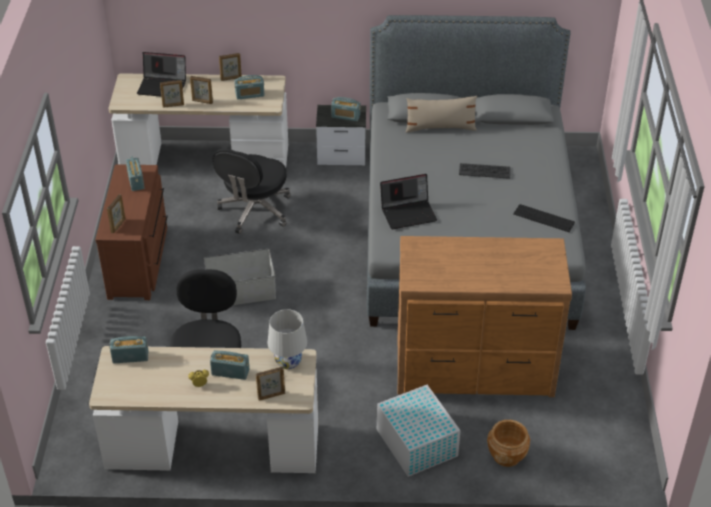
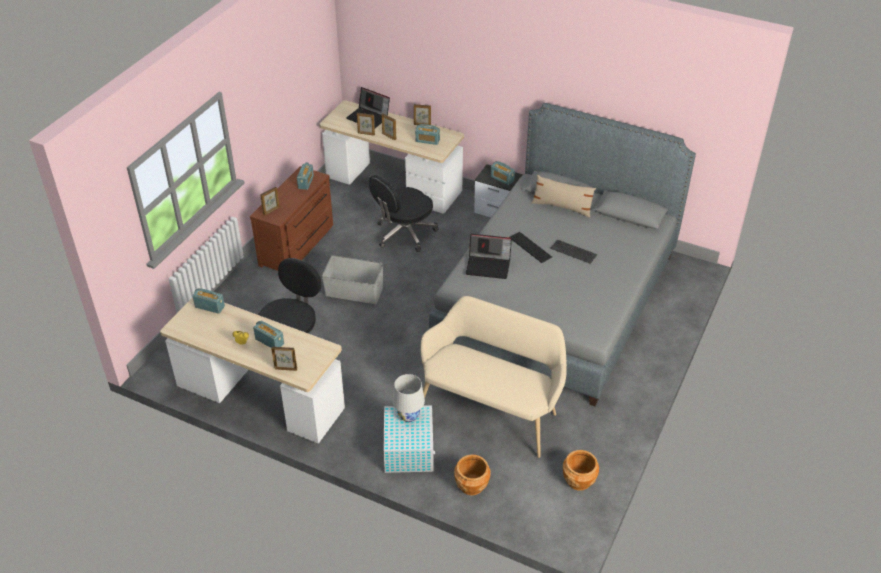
camera: 25 degrees right, 0 degrees up
white table lamp [268,309,307,369] -> white table lamp moved to [392,374,425,422]
brown dresser [397,236,572,397] -> beige bench [421,296,567,458]
keyboard [513,204,575,232] -> keyboard moved to [509,232,552,263]
none -> brown planter [563,450,599,491]

